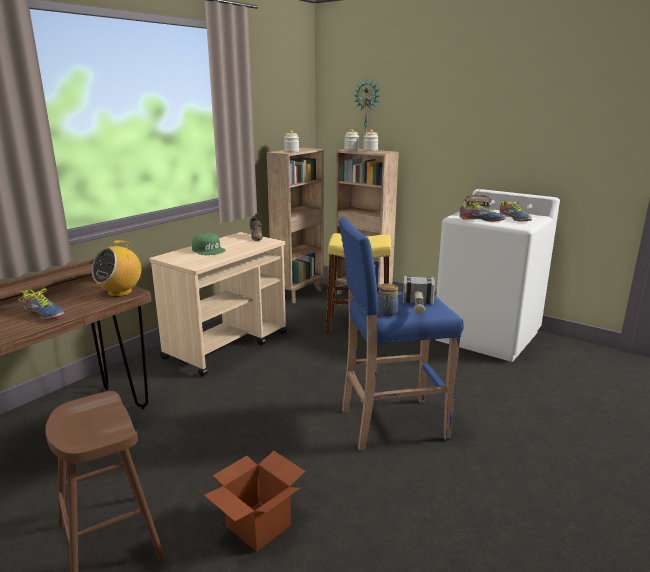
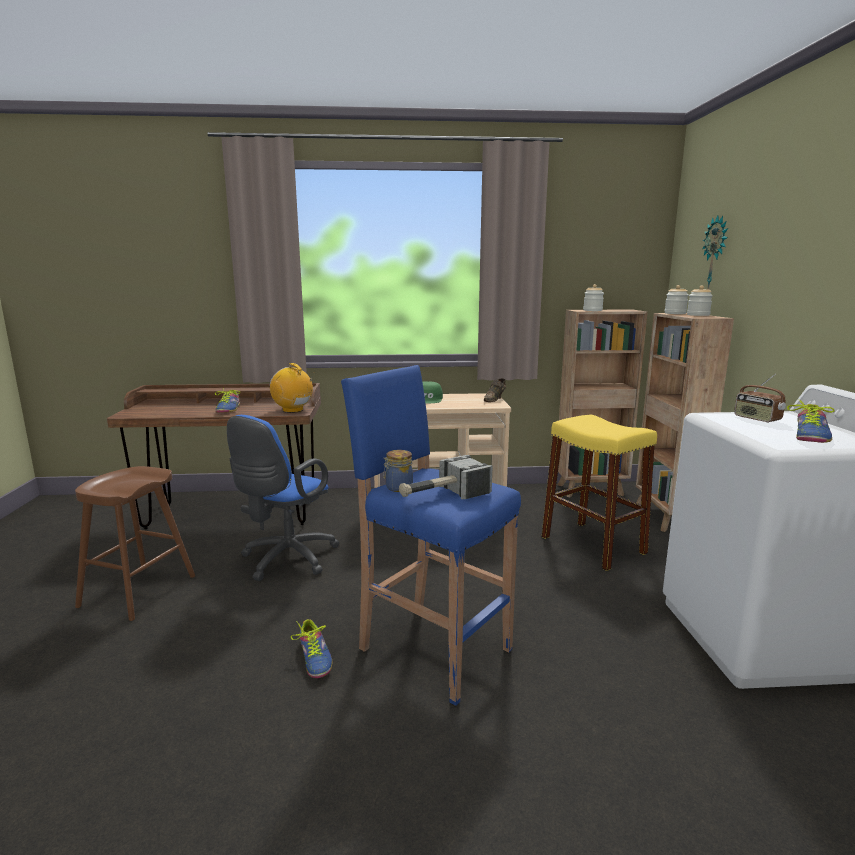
camera: 50 degrees right, 5 degrees down
radio [91,240,141,297] -> radio turned 45 degrees clockwise [270,363,314,413]
cardboard box [204,451,305,552] -> none
shoe [460,203,506,222] -> shoe moved to [291,619,332,678]
none -> blue office chair [227,415,340,581]

